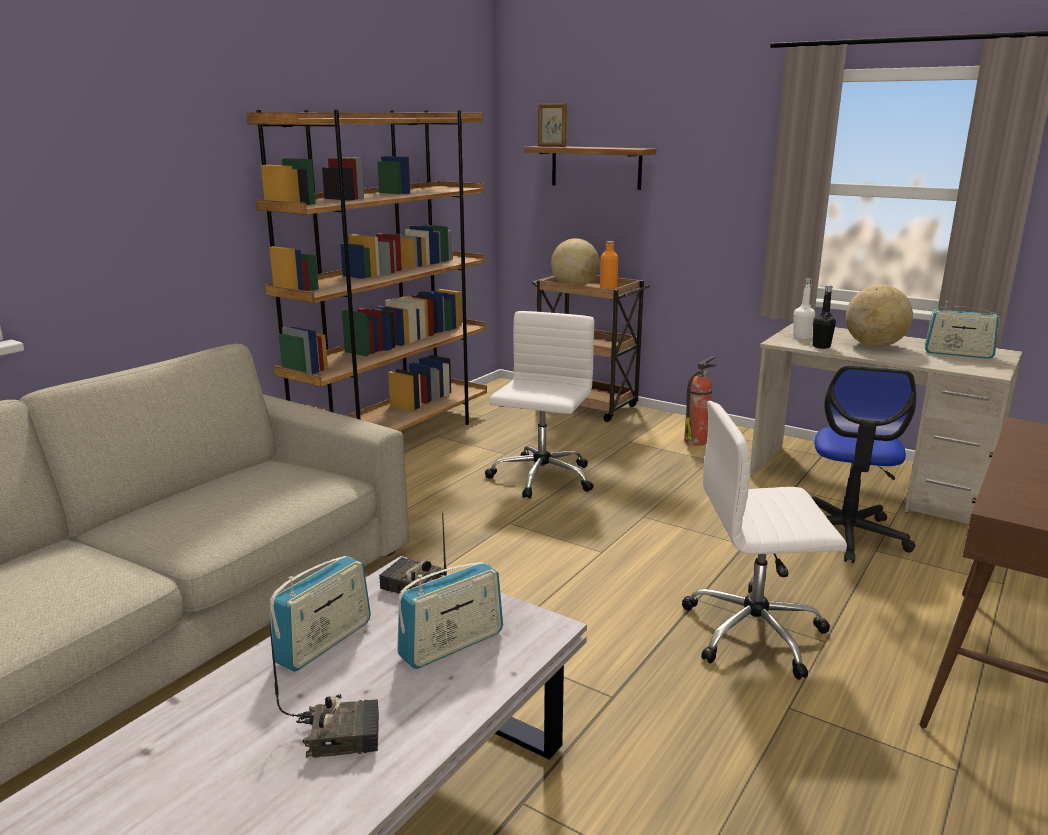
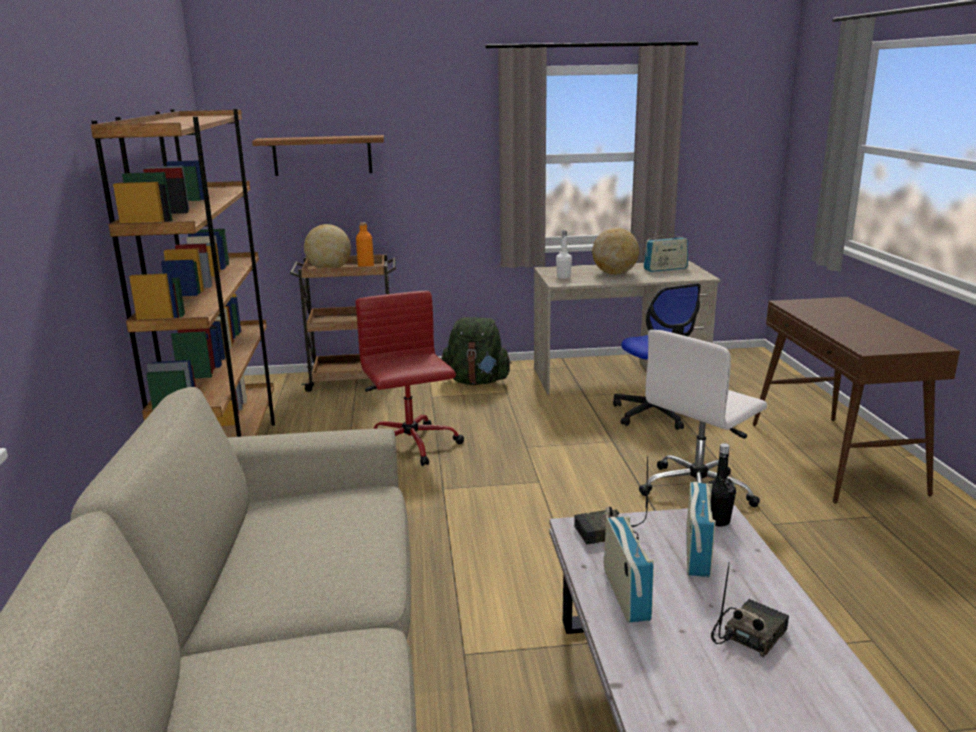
camera: 40 degrees left, 0 degrees up
white office chair [485,311,595,499] -> red office chair [356,291,464,466]
picture frame [538,104,567,147] -> none
fire extinguisher [684,356,716,446] -> green backpack [441,317,512,385]
black bottle [812,285,836,349] -> black bottle moved to [708,443,736,526]

